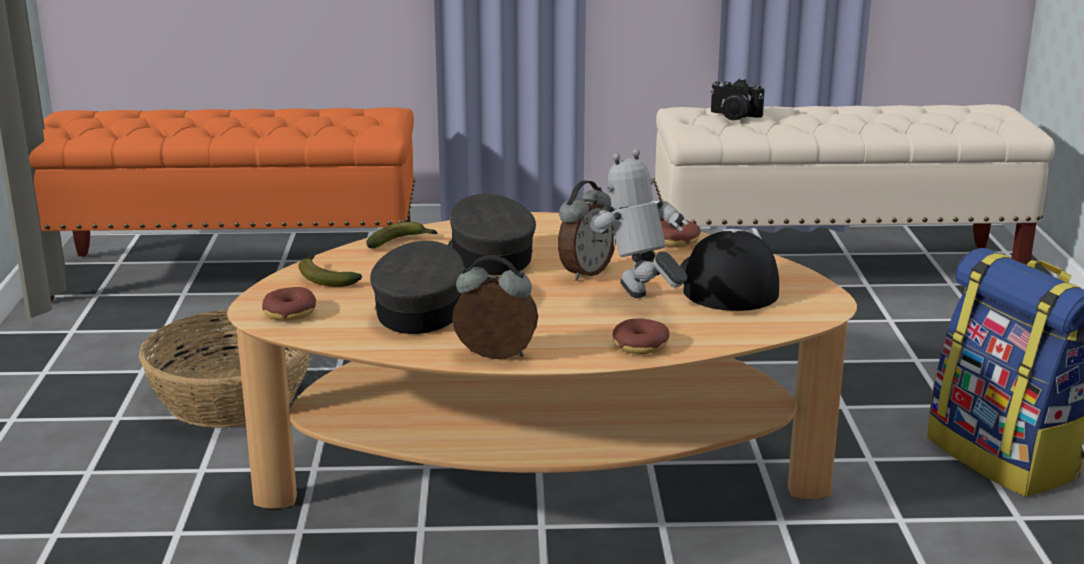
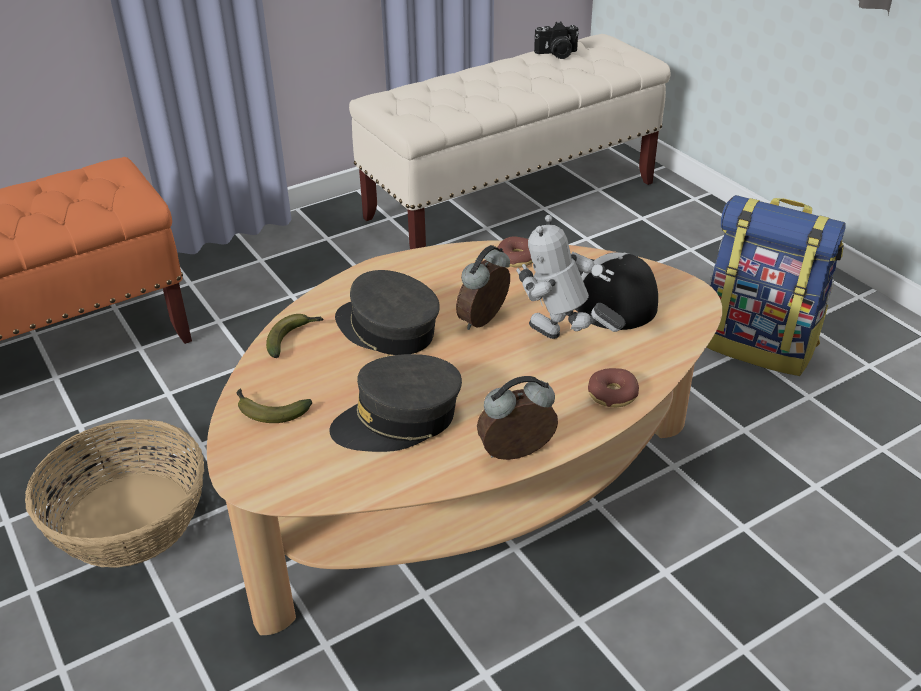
camera: 30 degrees left, 15 degrees up
donut [262,287,316,321] -> none
grey cap [370,241,465,334] -> grey cap turned 90 degrees counterclockwise [329,354,462,452]
alarm clock [558,180,616,281] -> alarm clock turned 150 degrees counterclockwise [456,245,510,330]
camera [710,79,765,120] -> camera moved to [534,22,579,59]

